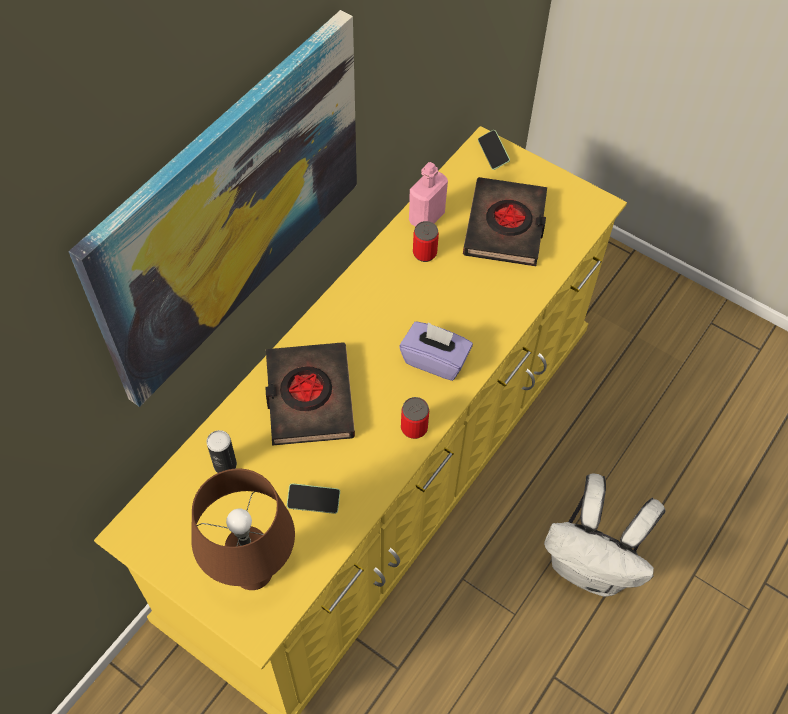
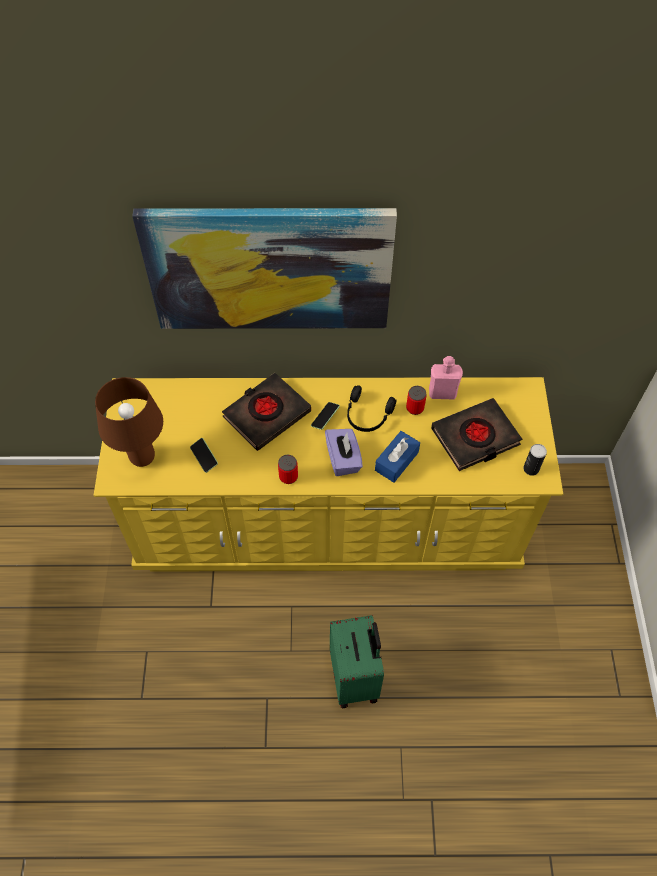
camera: 55 degrees right, 0 degrees up
can [206,430,237,473] -> can moved to [523,444,547,476]
phone [478,130,510,170] -> phone moved to [311,402,340,430]
white backpack [544,474,665,597] -> green suitcase [330,615,384,708]
none -> black headphones [347,385,397,432]
none -> blue tissue box [375,431,420,483]

